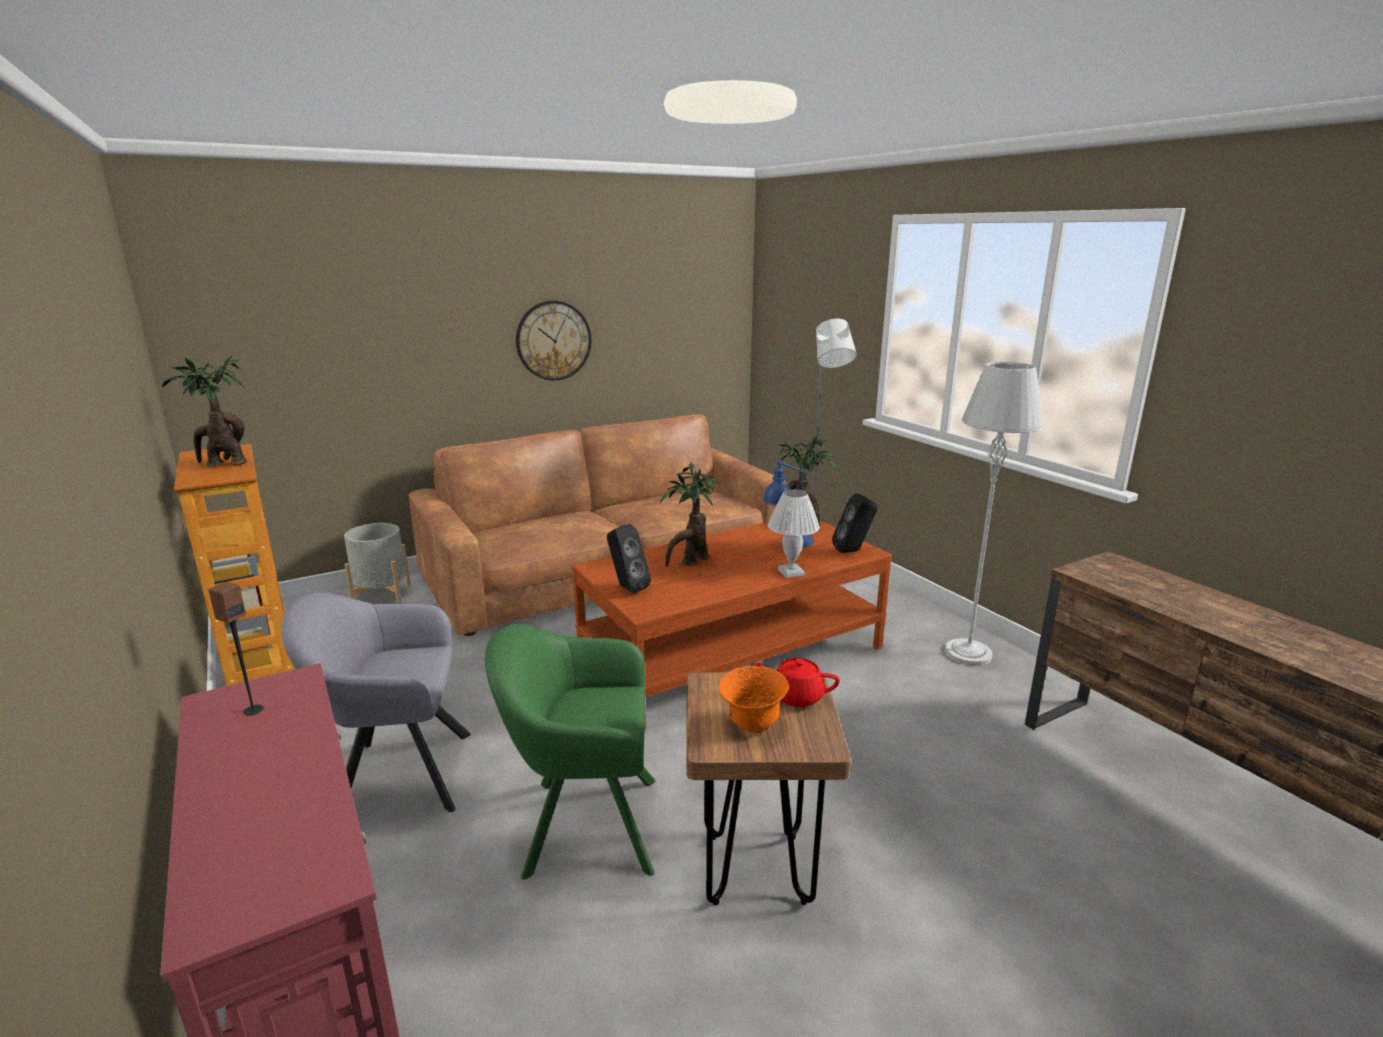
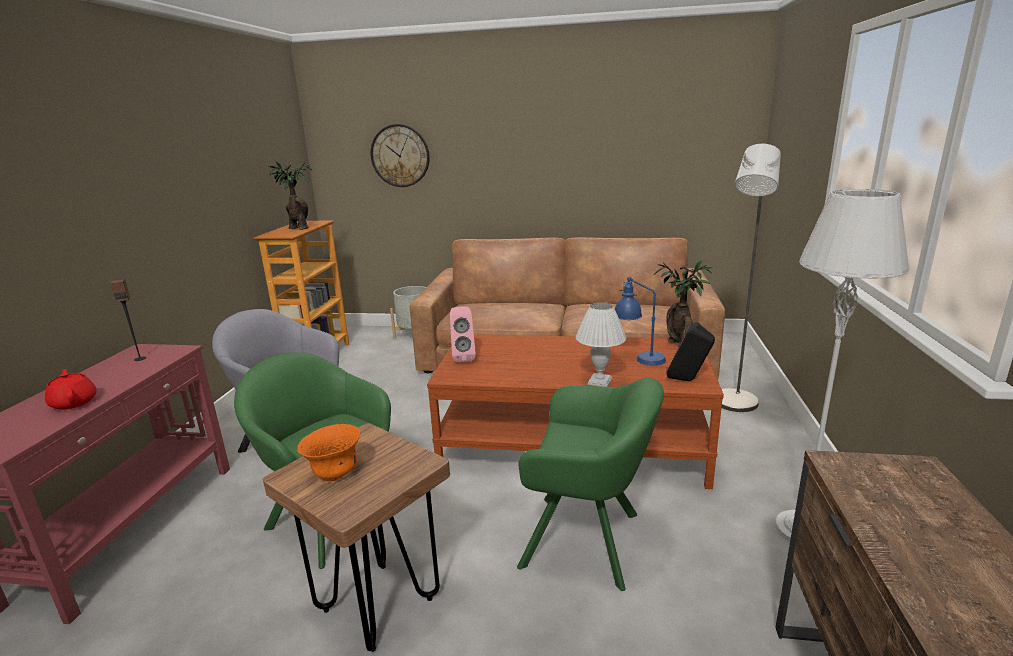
camera: 40 degrees right, 0 degrees up
wall clock [516,301,591,381] -> wall clock moved to [371,124,430,187]
black speaker [607,524,651,593] -> pink speaker [450,306,476,363]
potted plant [660,462,720,567] -> none
red teapot [753,658,840,707] -> red teapot moved to [45,369,97,410]
none -> green armchair [517,378,664,591]

